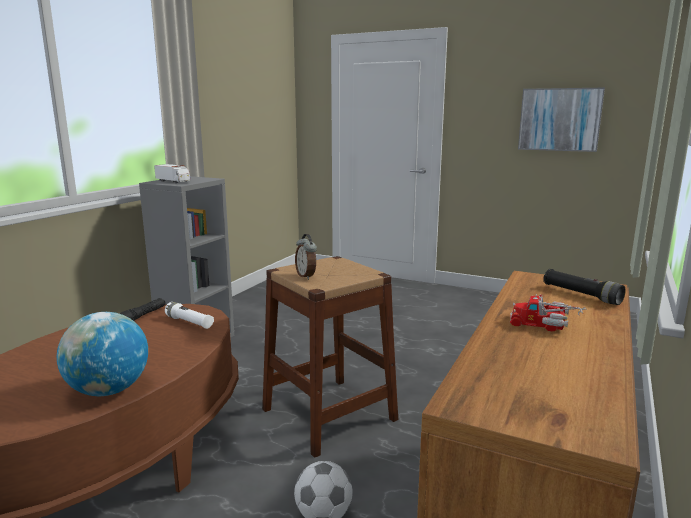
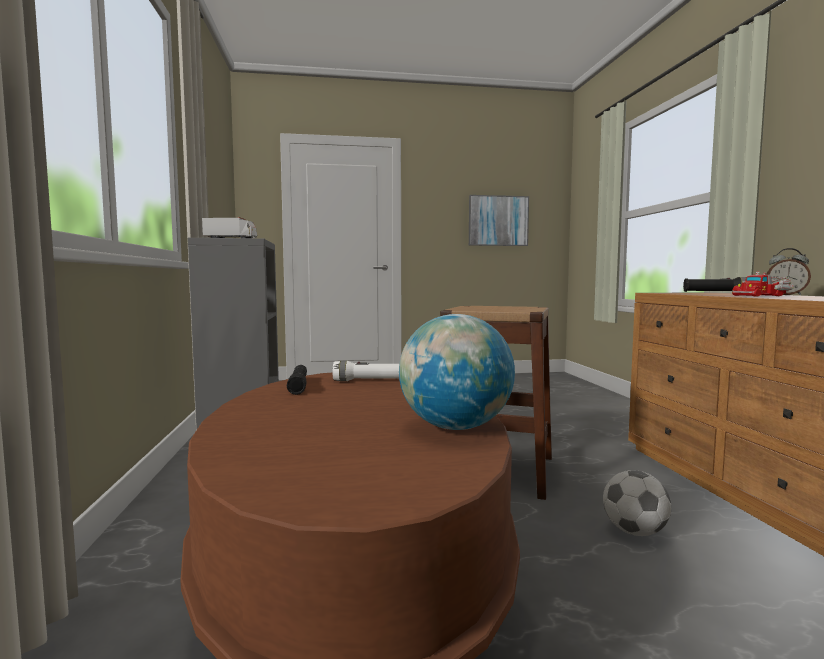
camera: 35 degrees left, 10 degrees down
alarm clock [295,234,317,280] -> alarm clock moved to [766,248,811,295]

